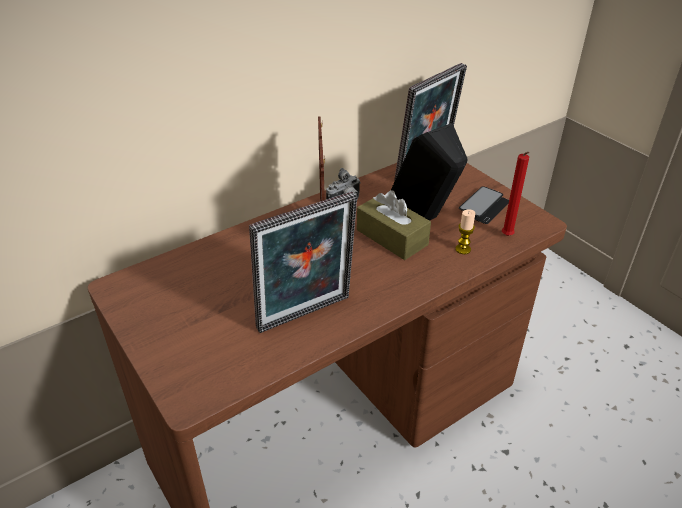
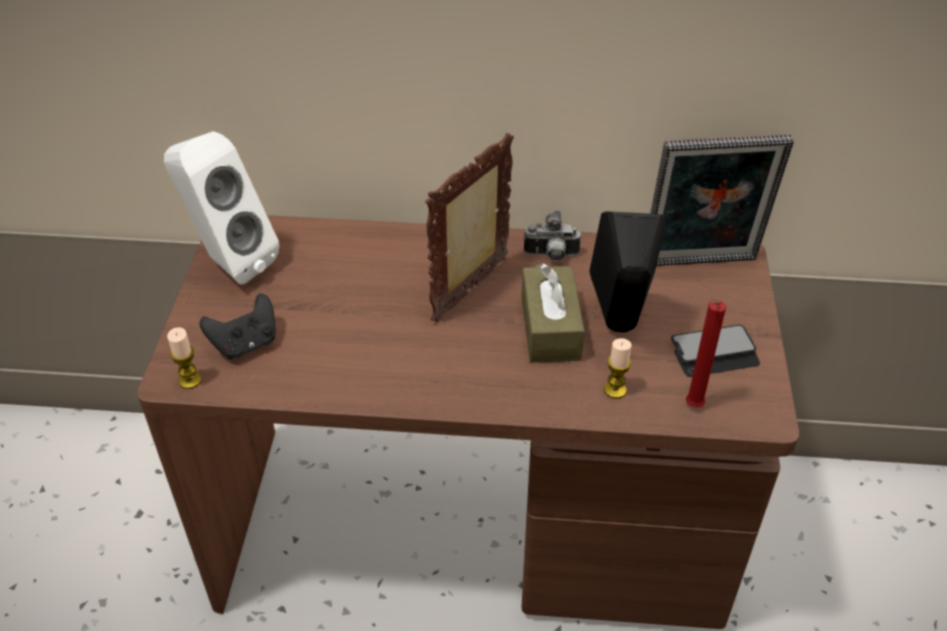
camera: 40 degrees right, 5 degrees up
picture frame [249,191,357,333] -> none
none -> white speaker [164,131,280,285]
none -> candle [167,327,201,389]
none -> black game controller [200,294,276,359]

